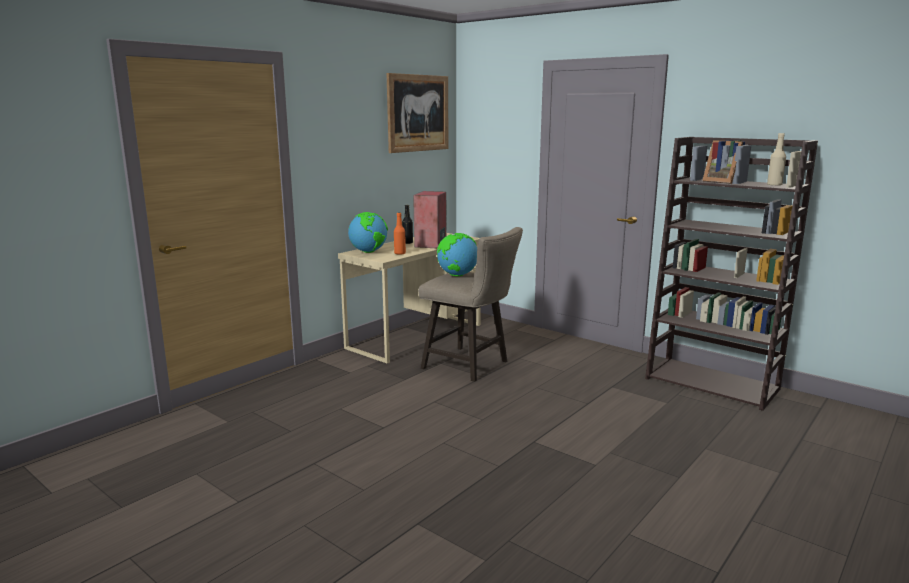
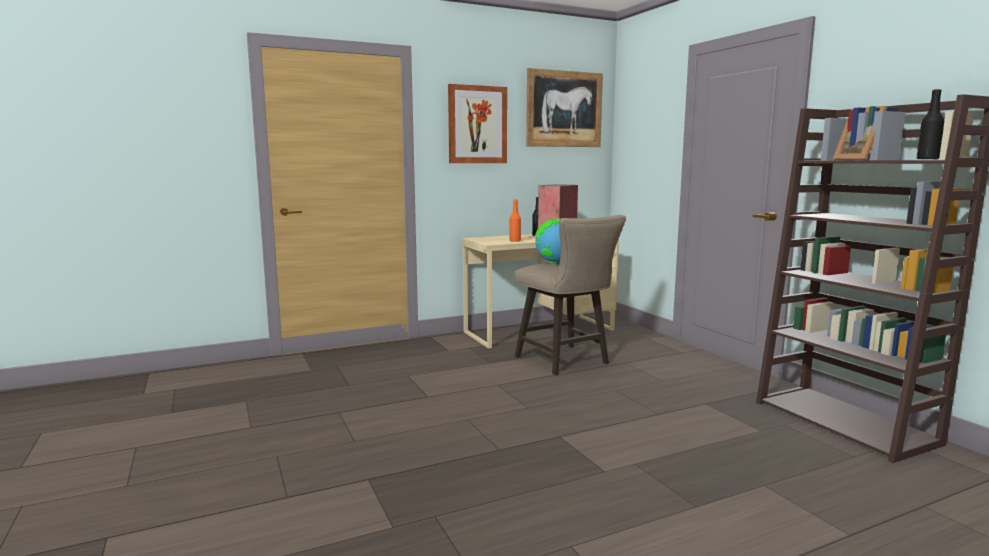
camera: 25 degrees right, 5 degrees down
globe [348,212,388,253] -> none
beige bottle [767,133,786,186] -> black bottle [917,89,944,160]
none -> picture [448,84,507,163]

